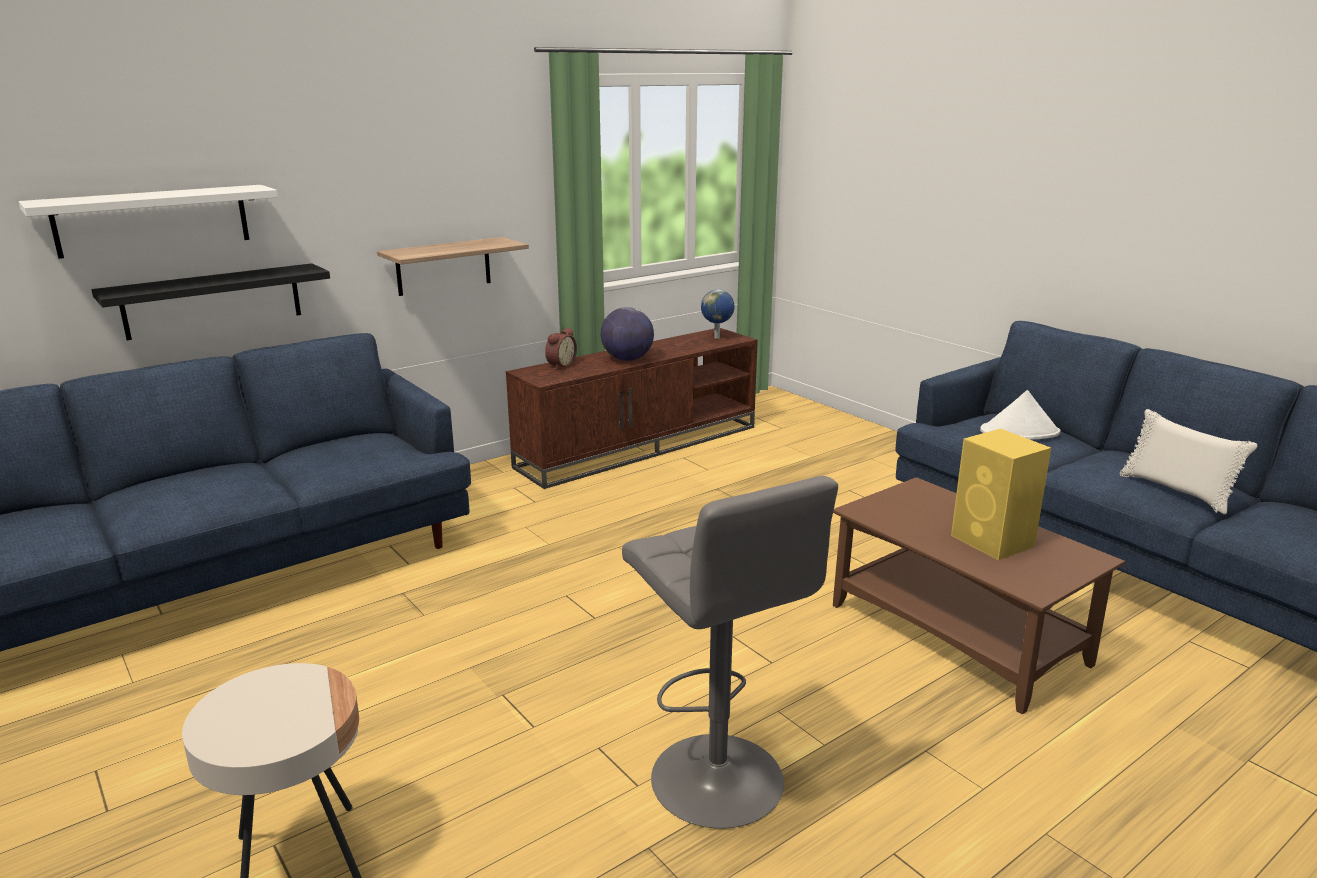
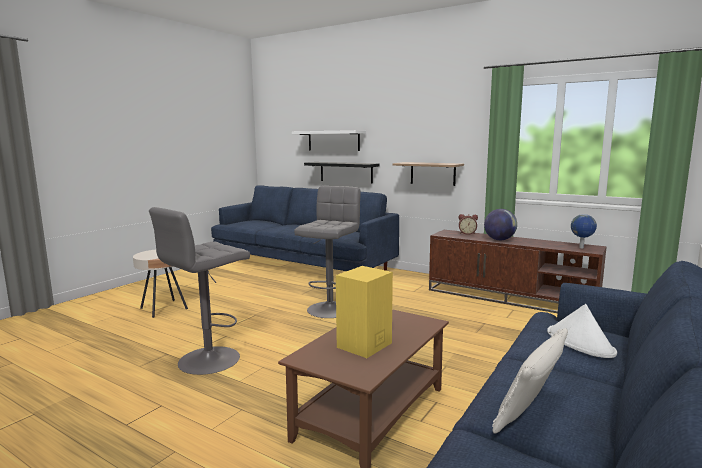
camera: 70 degrees right, 10 degrees down
none -> grey stool [294,186,361,318]

